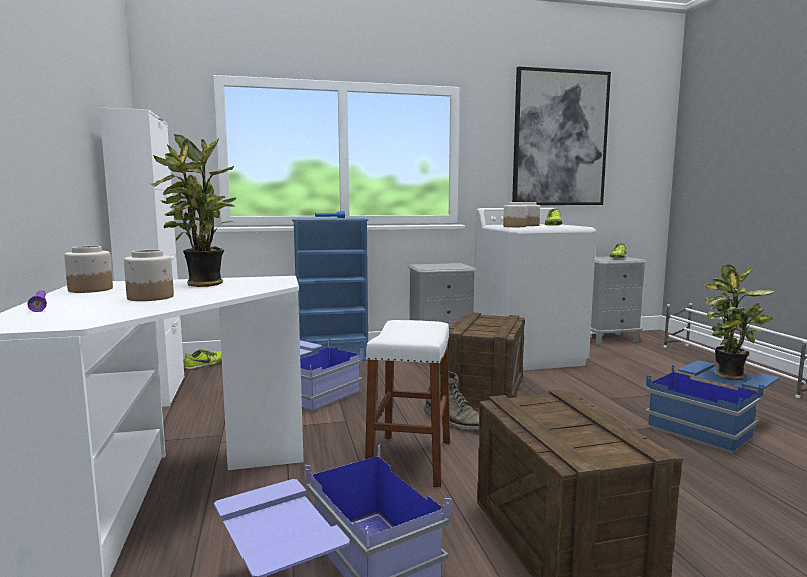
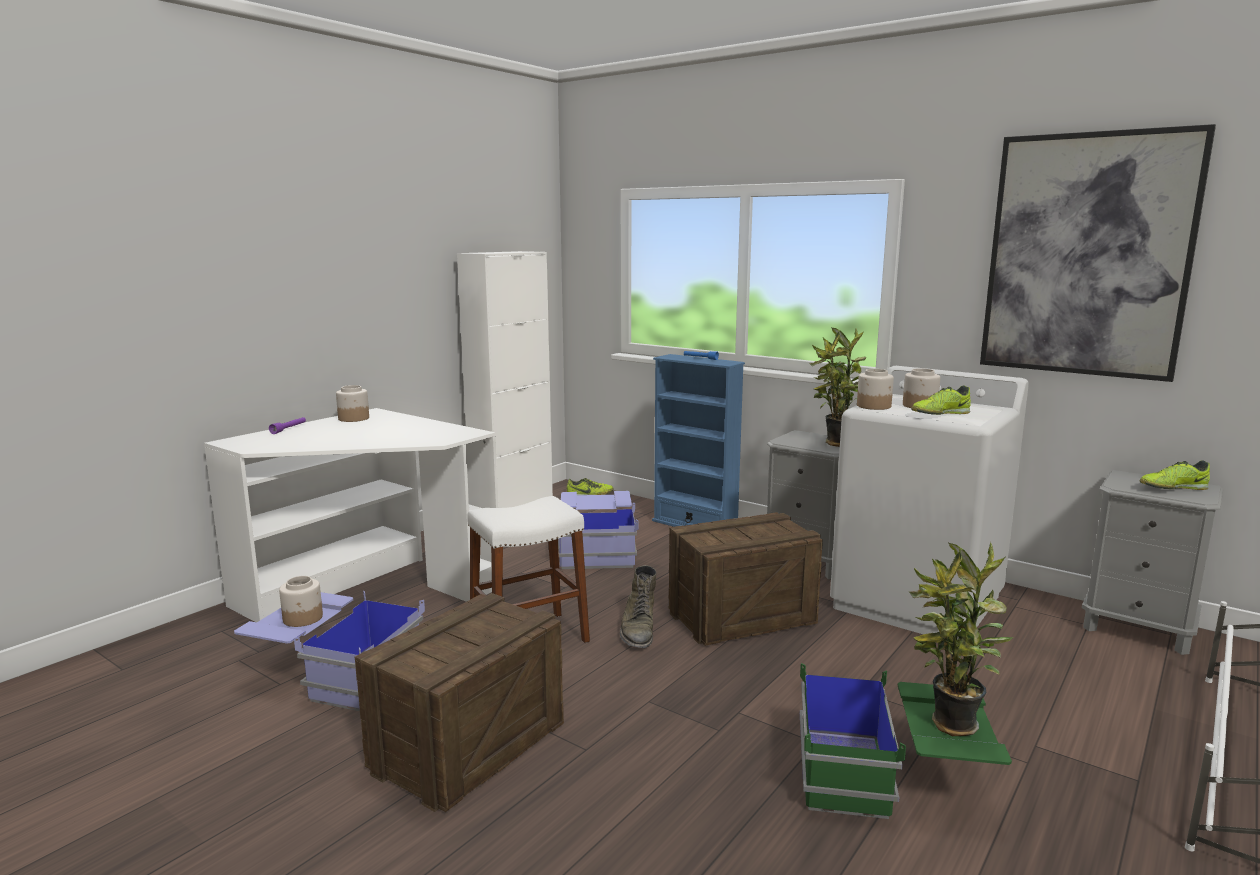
camera: 50 degrees right, 5 degrees up
jar [124,250,174,301] -> jar moved to [279,576,323,627]
potted plant [149,134,236,287] -> potted plant moved to [809,328,866,447]
blue storage box [645,360,779,454] -> green storage box [800,663,1012,819]

